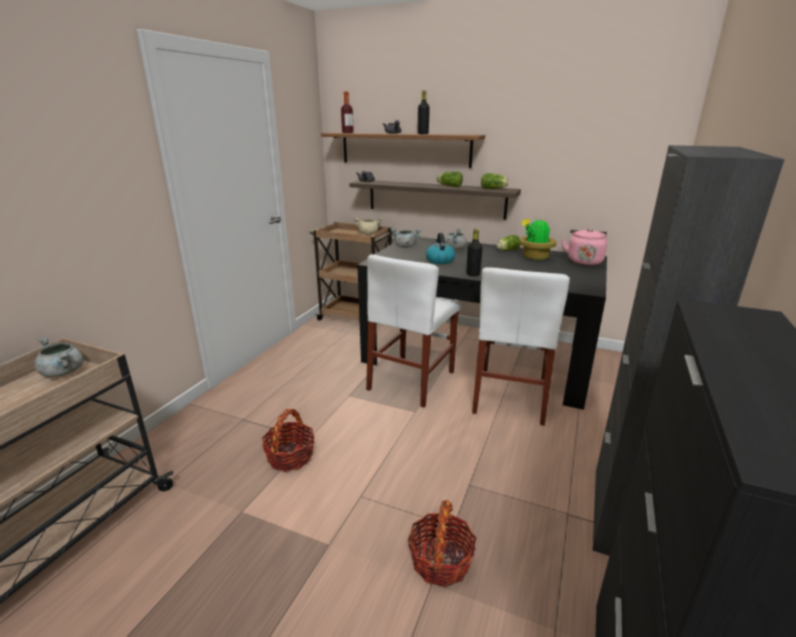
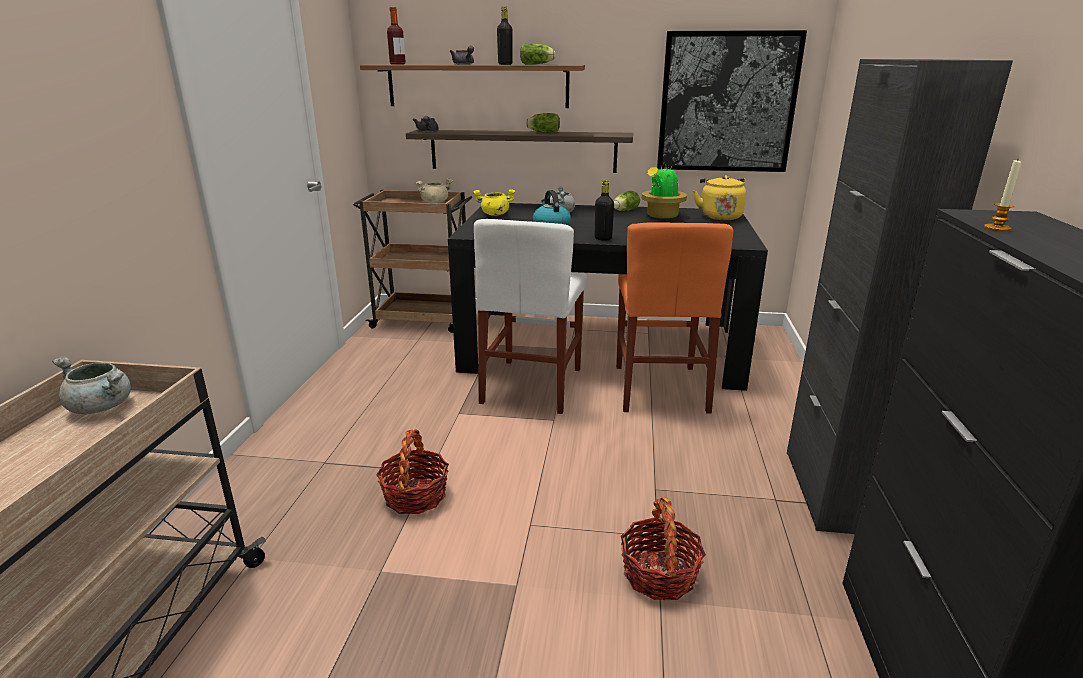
camera: 15 degrees left, 0 degrees up
grey cooking pot [390,228,421,248] -> yellow cooking pot [473,189,515,216]
white chair [472,267,570,426] -> orange chair [616,222,733,414]
lettuce [481,173,509,189] -> lettuce moved to [520,43,556,65]
pink kettle [562,228,607,266] -> yellow kettle [693,175,746,220]
none -> picture [657,30,807,172]
none -> candle [984,160,1021,231]

